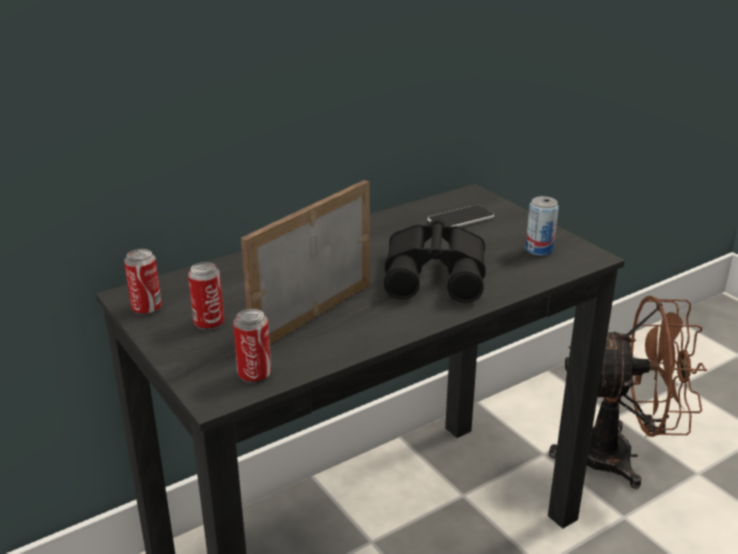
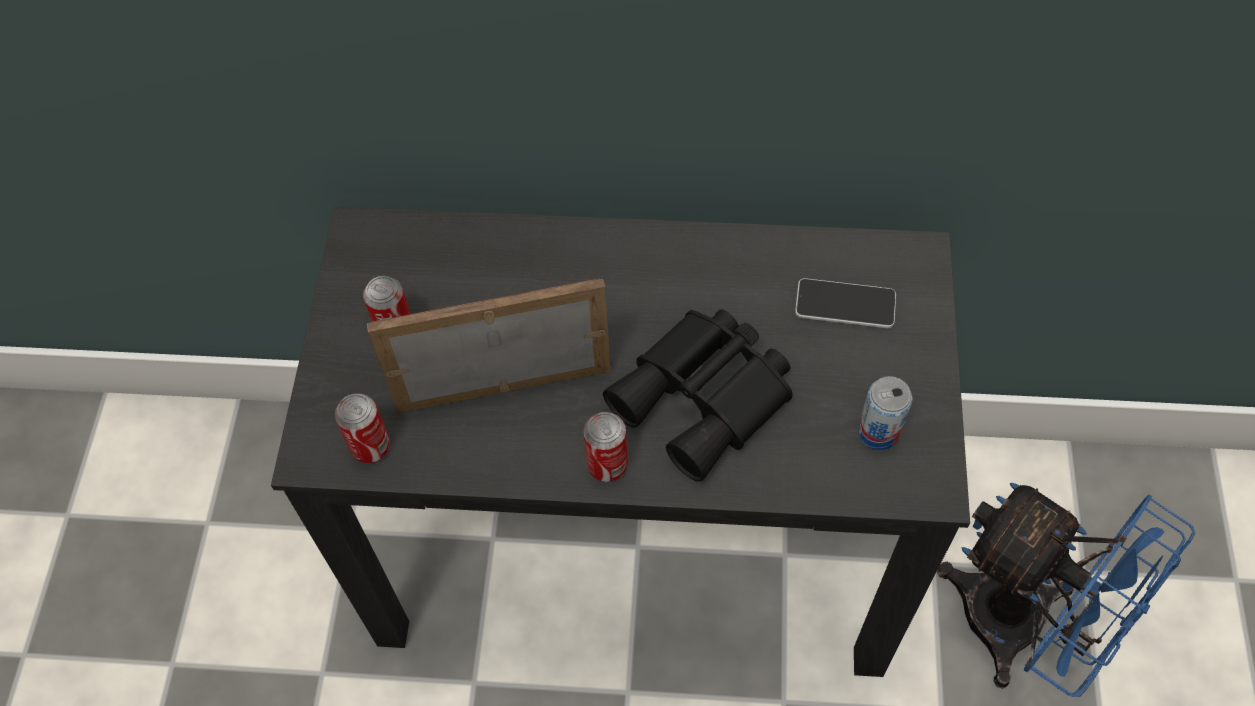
camera: 40 degrees right, 30 degrees up
can [124,249,162,316] -> can moved to [584,412,628,482]
brown fan [549,296,707,489] -> blue fan [937,483,1195,697]

